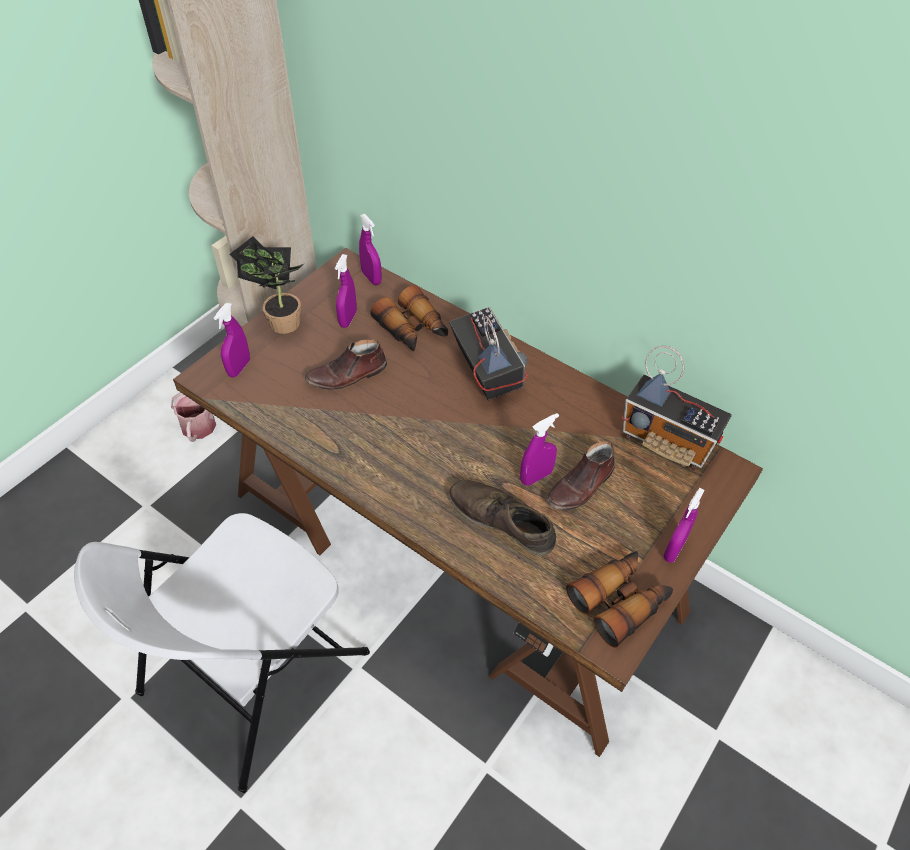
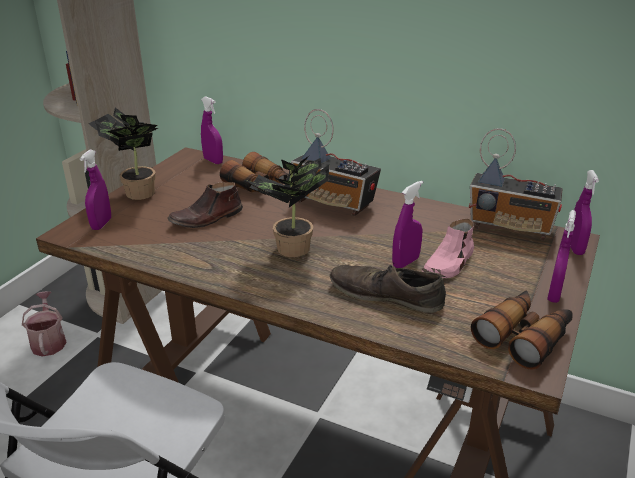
camera: 10 degrees left, 20 degrees down
purple spray bottle [335,254,357,328] -> purple spray bottle moved to [571,170,599,255]
radio [449,307,527,401] -> radio turned 150 degrees clockwise [291,109,381,216]
brown shoe [545,441,615,510] -> pink shoe [422,219,474,278]
none -> potted plant [245,155,329,257]

